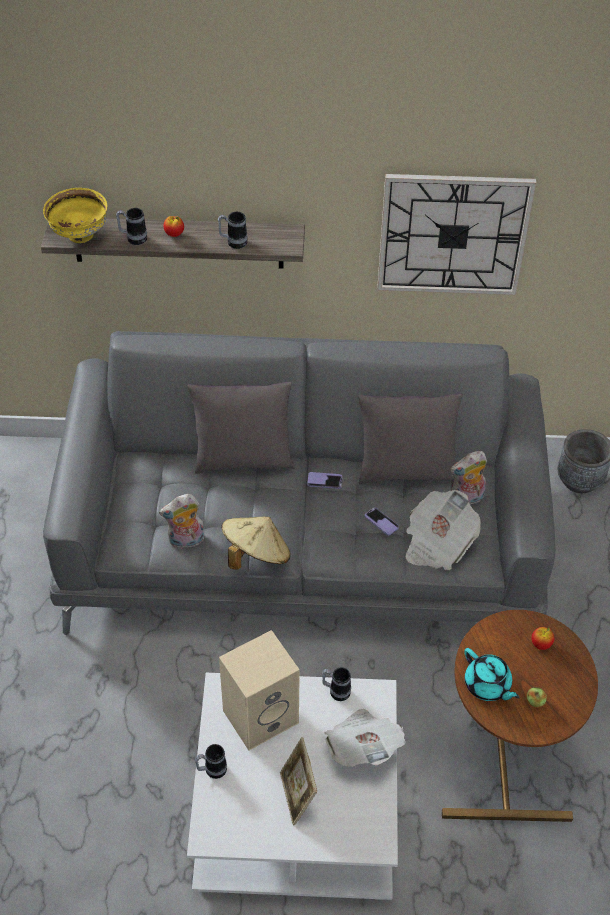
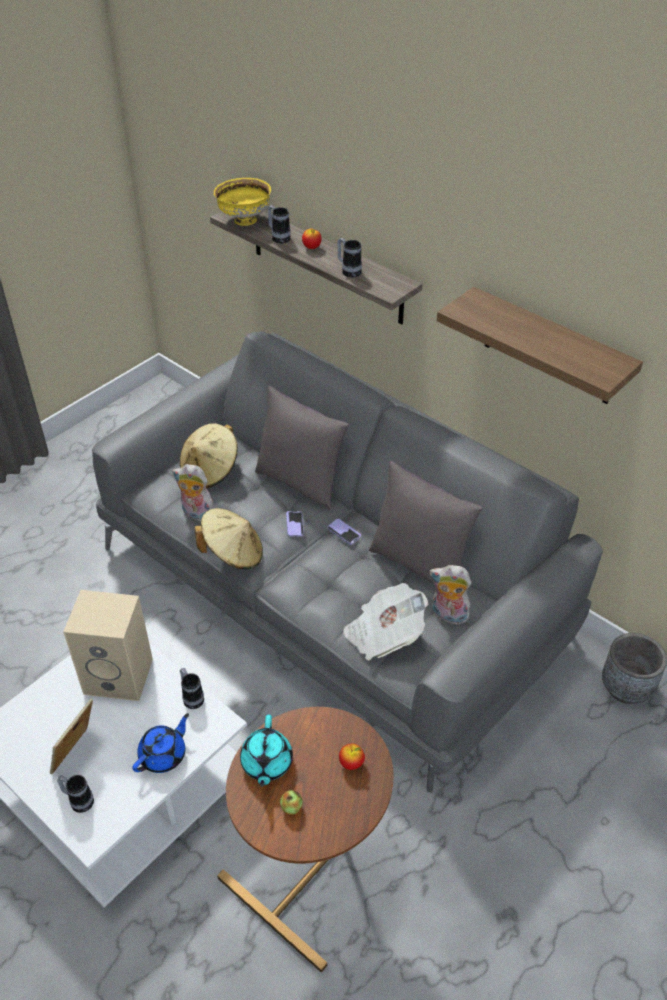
camera: 40 degrees right, 5 degrees down
mug [195,744,227,779] -> mug moved to [57,775,94,813]
newspaper [324,709,406,767] -> blue teapot [132,713,189,773]
phone [364,508,399,535] -> phone moved to [286,511,304,537]
wall clock [378,174,536,295] -> shelf [437,287,643,404]
none -> beige hat [180,423,238,488]

